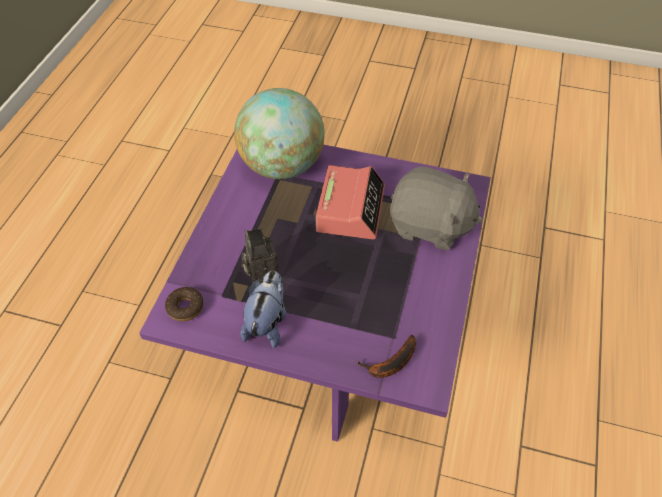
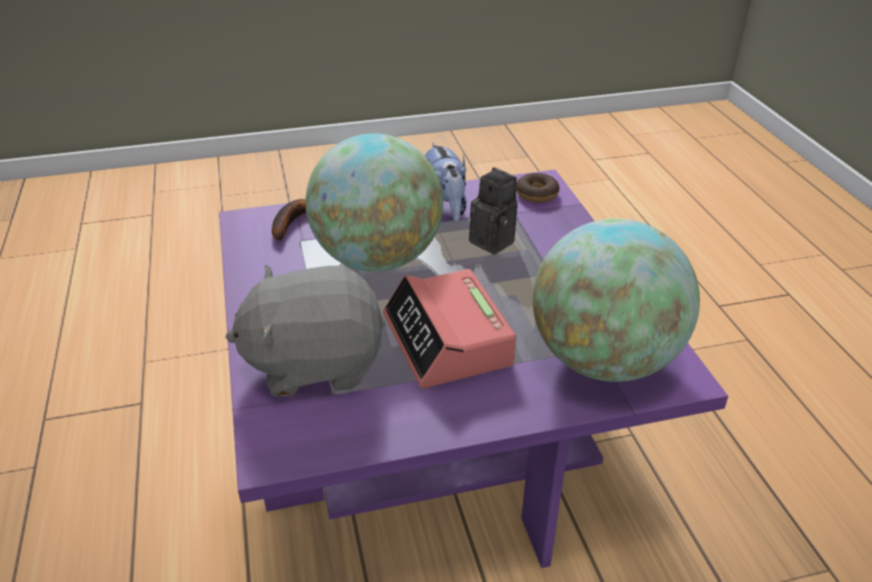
camera: 150 degrees right, 15 degrees down
none -> globe [305,133,443,272]

